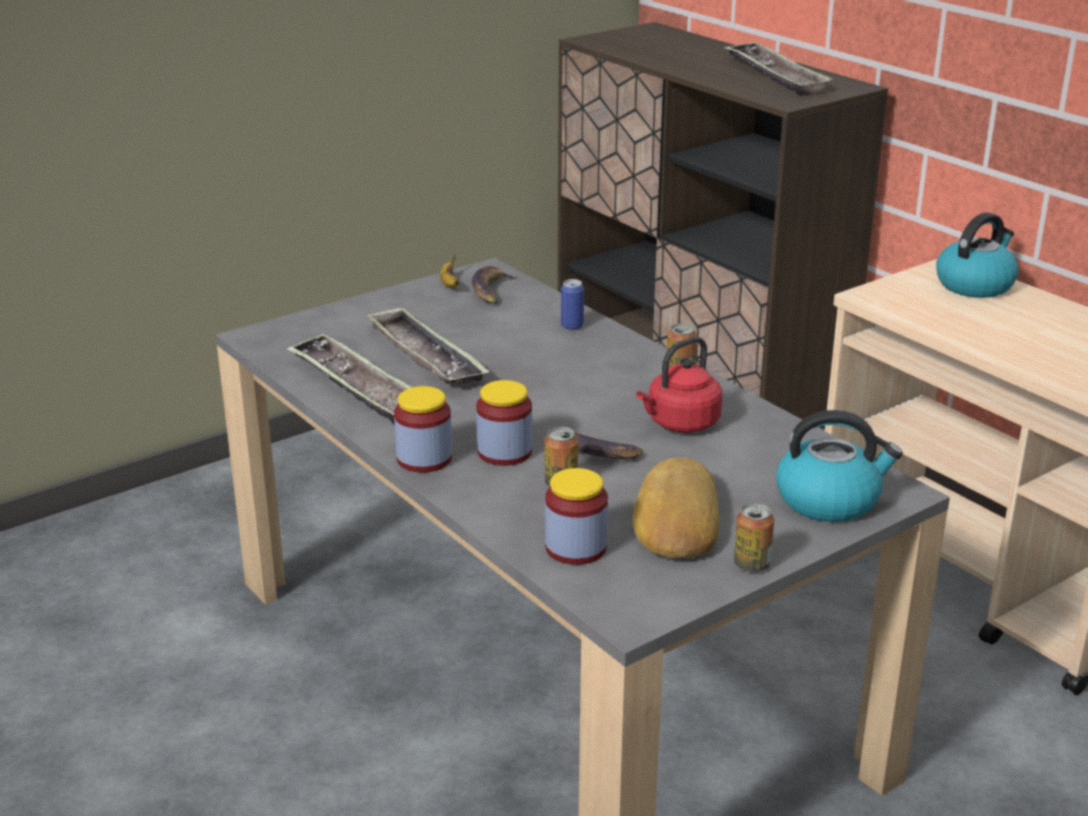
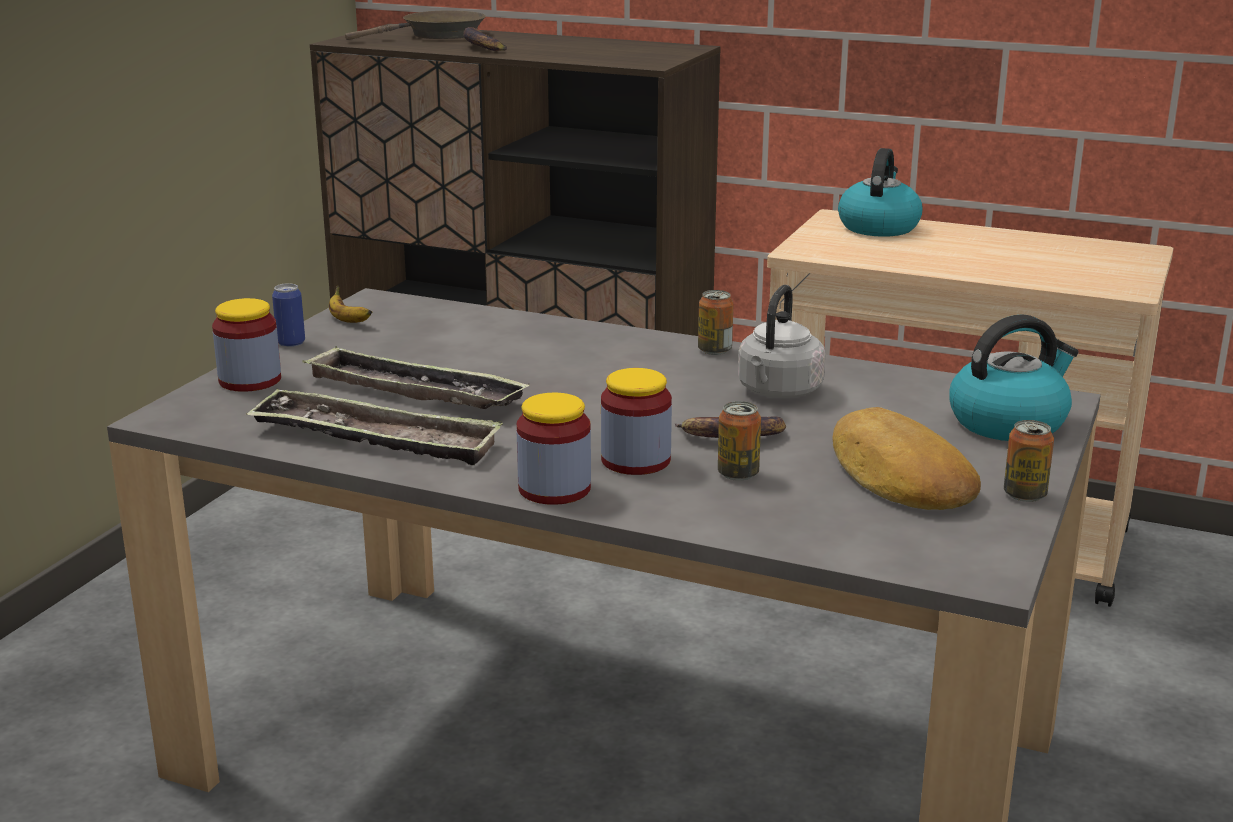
camera: 30 degrees left, 5 degrees down
banana [472,266,518,304] -> banana moved to [463,27,507,51]
jar [545,468,608,565] -> jar moved to [212,298,281,392]
can [561,279,584,330] -> can moved to [272,283,305,347]
red kettle [636,337,722,433] -> grey kettle [738,285,826,399]
tray [724,42,833,96] -> none
none -> brown frying pan [345,10,486,40]

